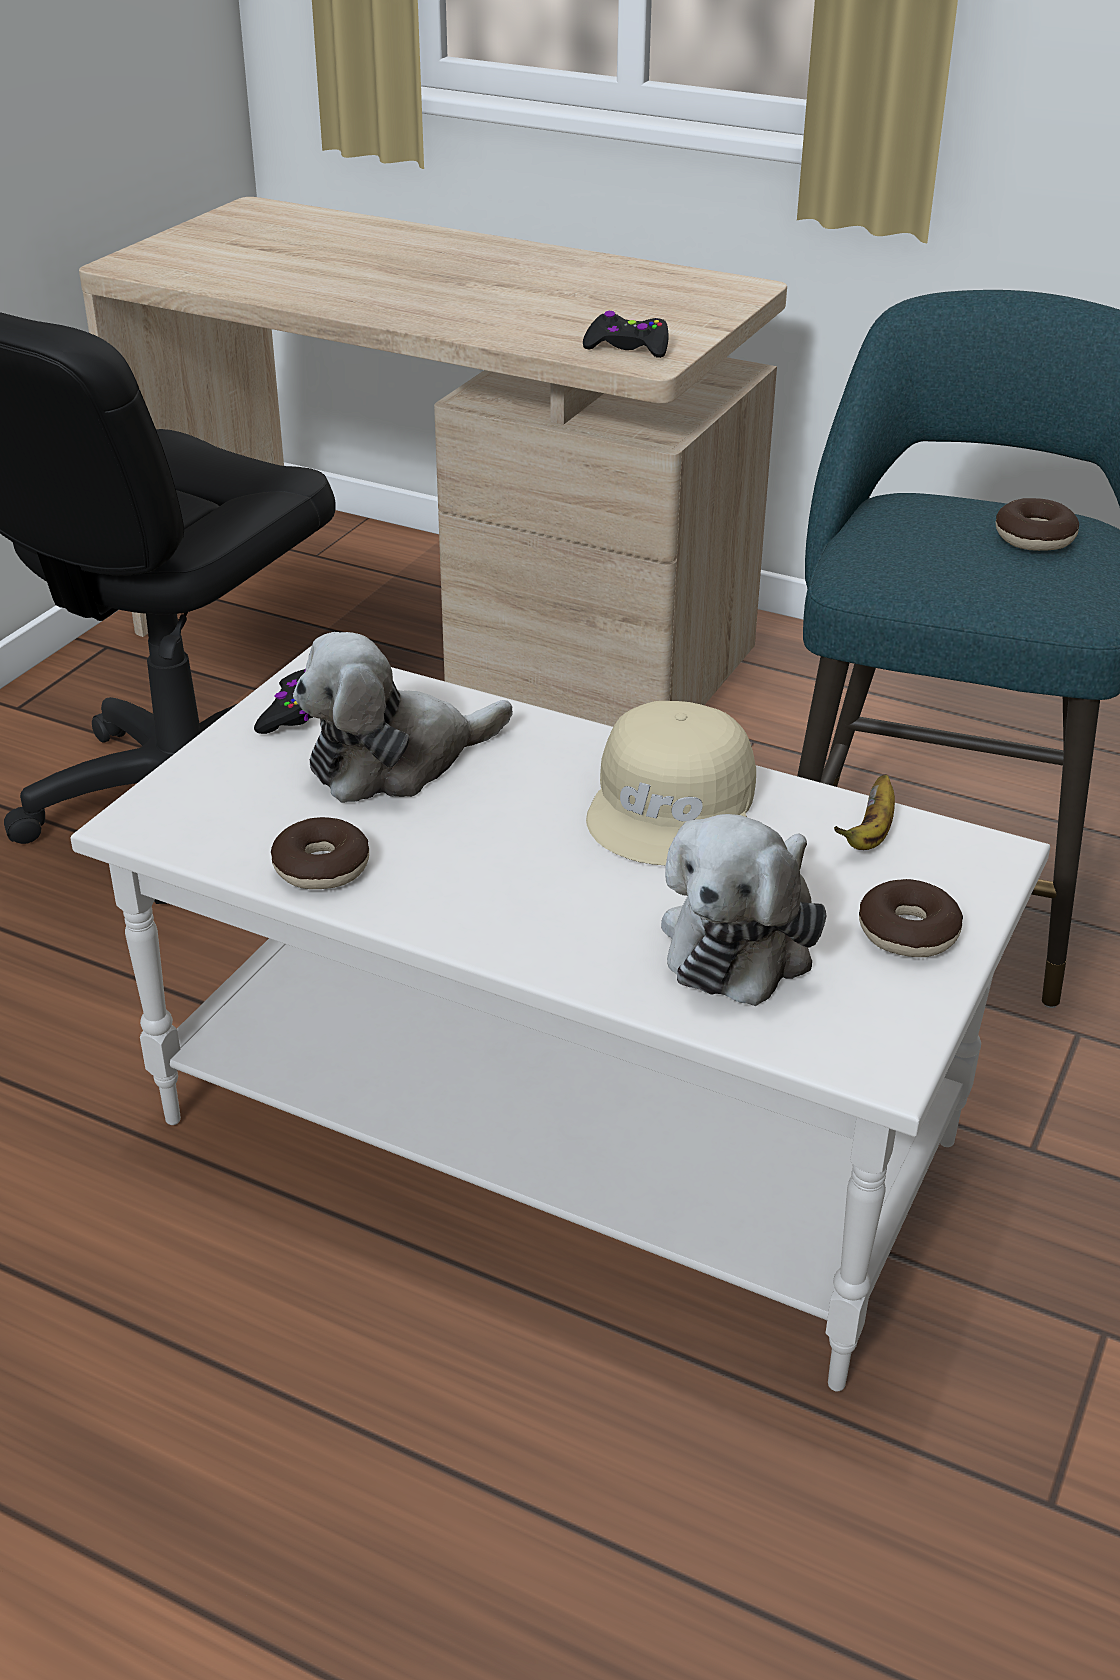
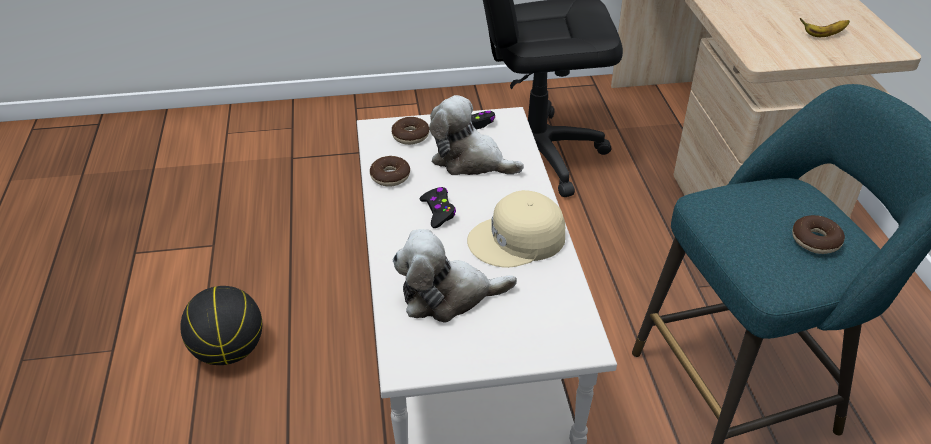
camera: 55 degrees right, 5 degrees up
black game controller [583,311,669,358] -> black game controller moved to [420,187,456,228]
banana [834,774,895,850] -> banana moved to [800,18,850,37]
donut [859,879,963,957] -> donut moved to [392,117,429,145]
none -> basketball [180,286,262,365]

